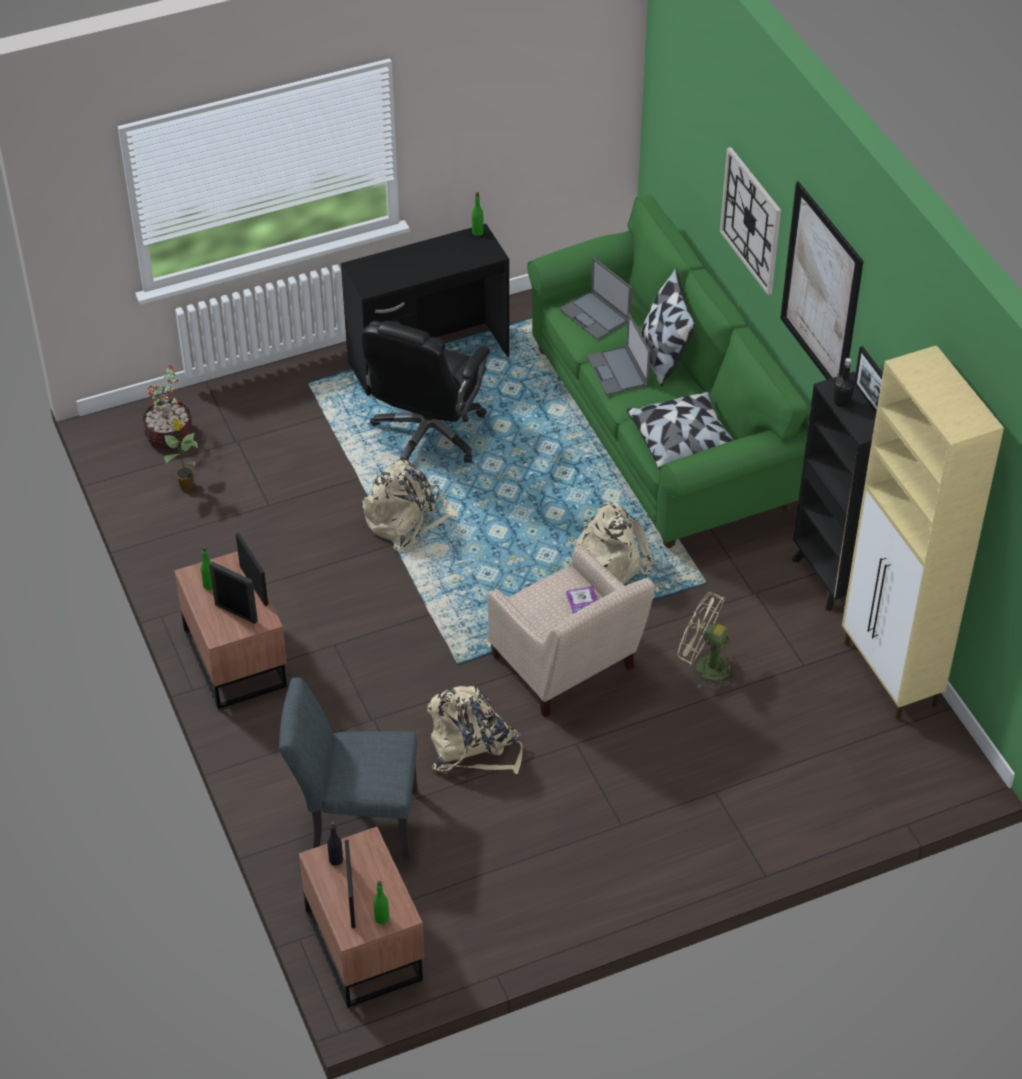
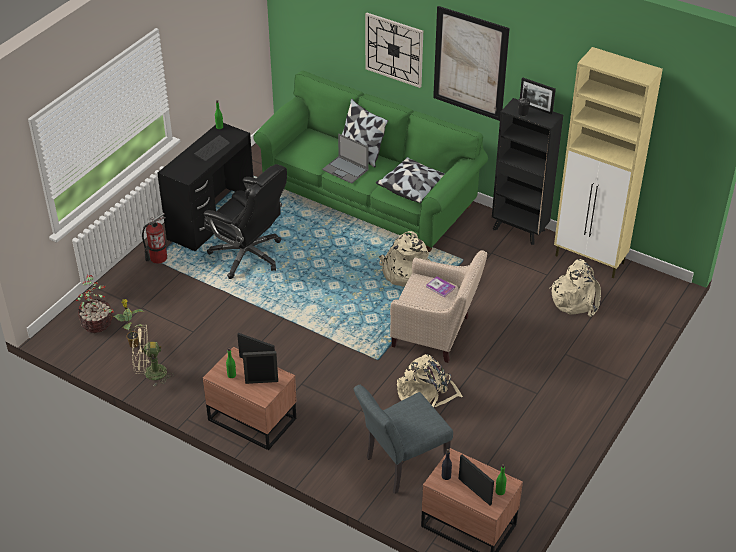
camera: 35 degrees left, 5 degrees down
black office chair [362,320,490,463] -> black office chair turned 45 degrees counterclockwise [204,164,287,279]
beige backpack [363,460,458,550] -> beige backpack moved to [549,259,601,317]
laptop [559,257,632,340] -> none
beige fan [677,592,736,691] -> beige fan moved to [132,324,174,387]
none -> fire extinguisher [142,213,167,264]
none -> keyboard [194,135,230,161]

